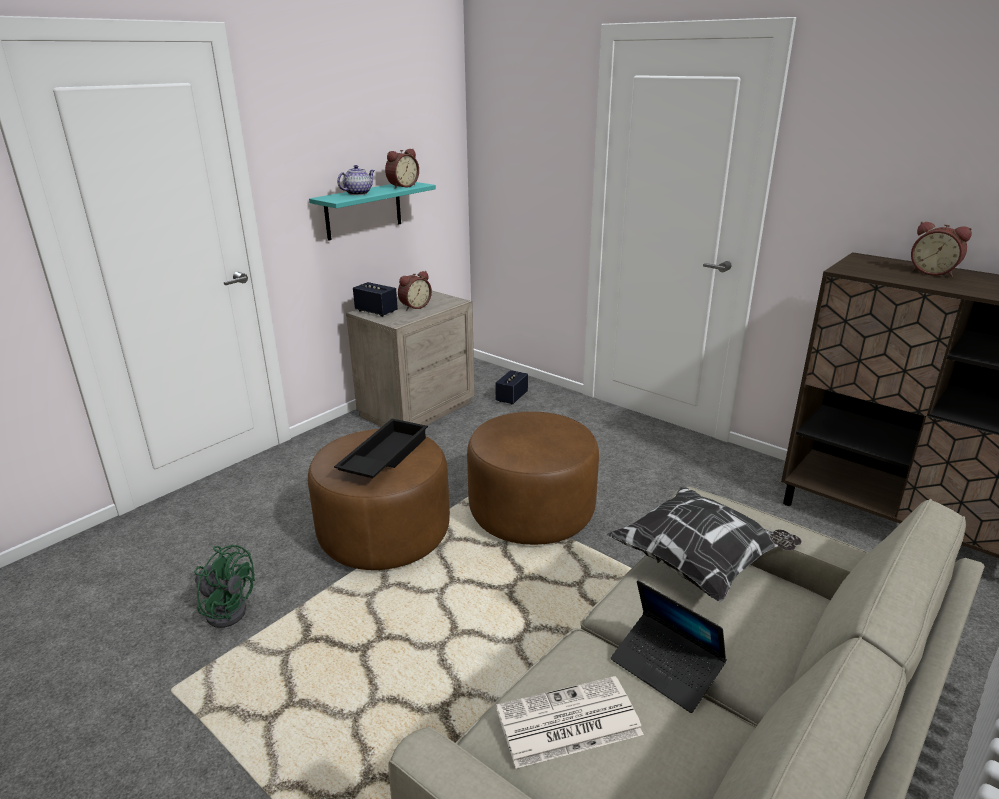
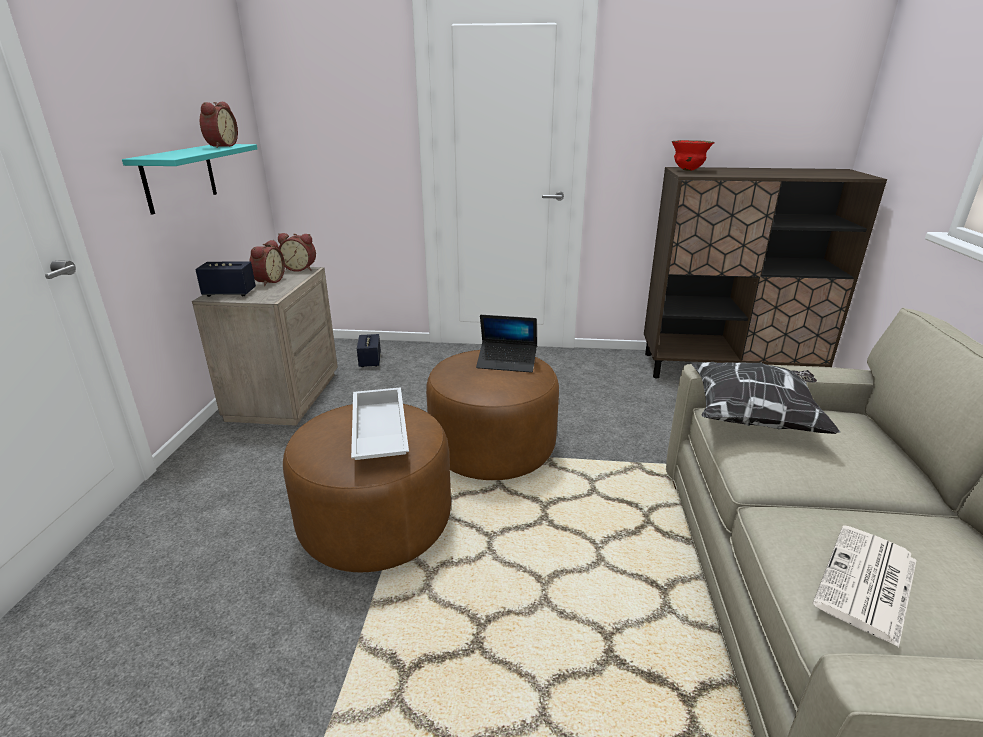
camera: 35 degrees left, 0 degrees up
green fan [194,545,255,628] -> none
black tray [334,419,428,478] -> white tray [351,387,409,460]
teapot [337,165,375,195] -> none
laptop [611,580,727,713] -> laptop moved to [476,315,537,373]
alarm clock [911,222,972,277] -> alarm clock moved to [278,233,316,272]
none -> red bowl [672,140,715,171]

